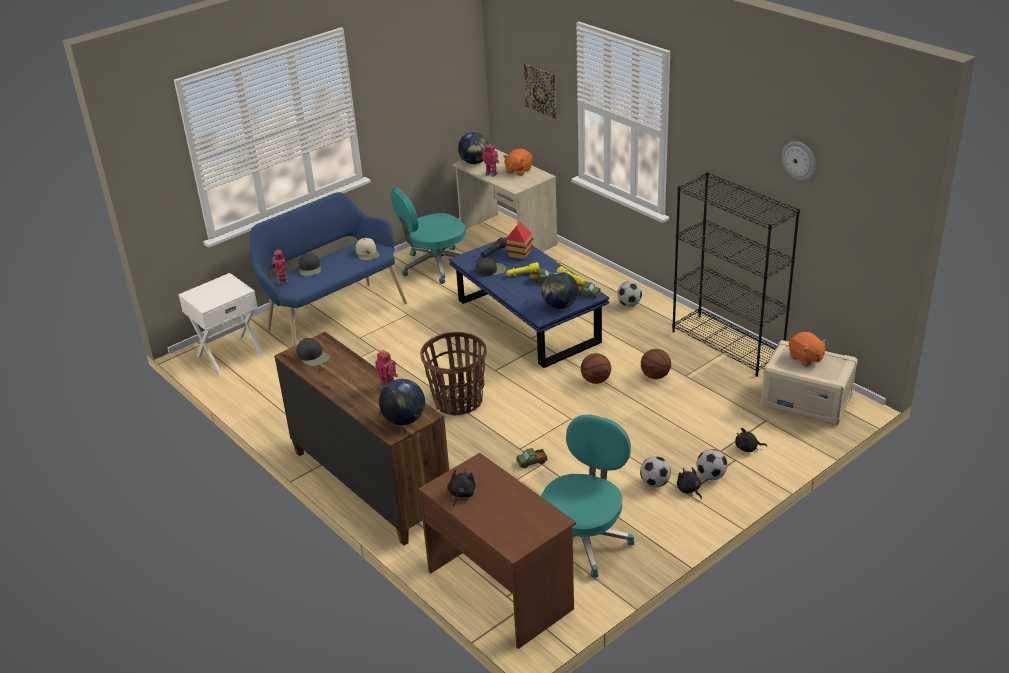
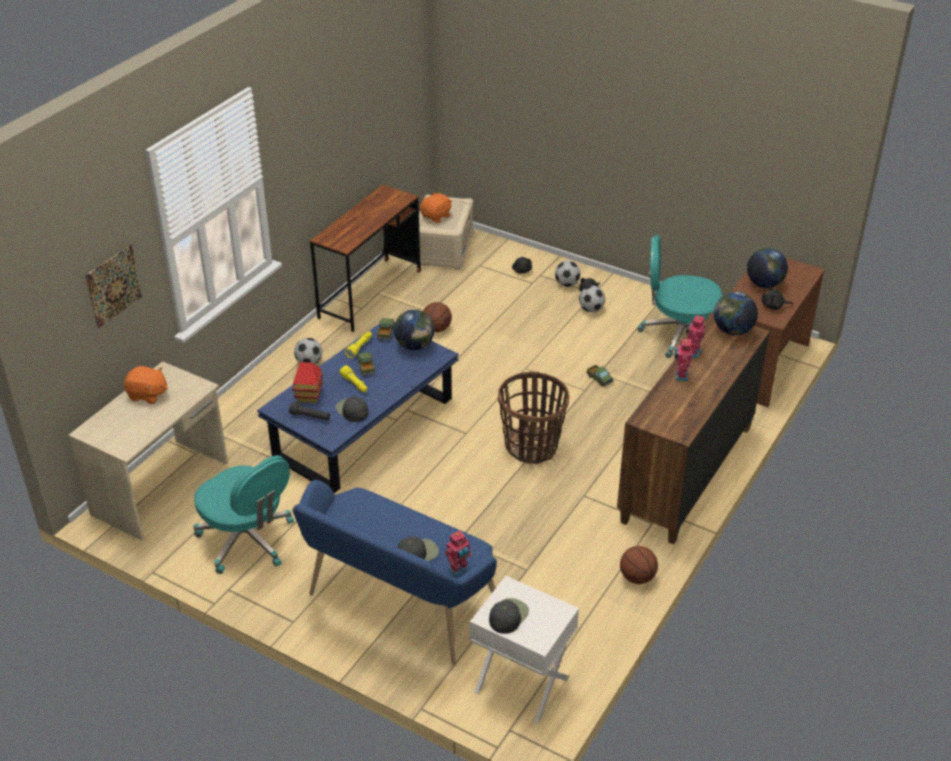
camera: 110 degrees left, 5 degrees up
black cap [297,338,330,366] -> black cap moved to [489,598,529,634]
beige cap [356,238,380,260] -> none
globe [458,132,489,164] -> globe moved to [747,248,788,288]
toy robot [482,144,500,177] -> toy robot moved to [675,337,692,381]
basketball [581,353,611,384] -> basketball moved to [620,546,658,584]
black bookcase [672,172,800,377] -> brown desk [310,185,421,332]
wall clock [782,141,816,181] -> none

